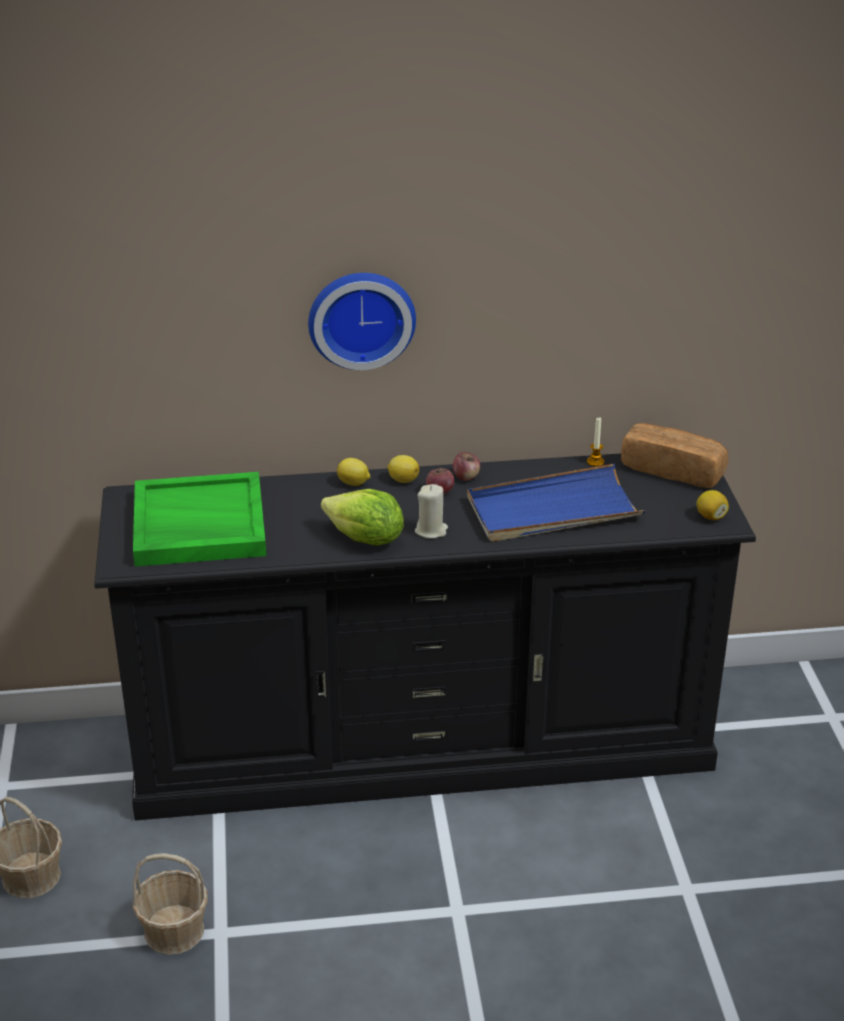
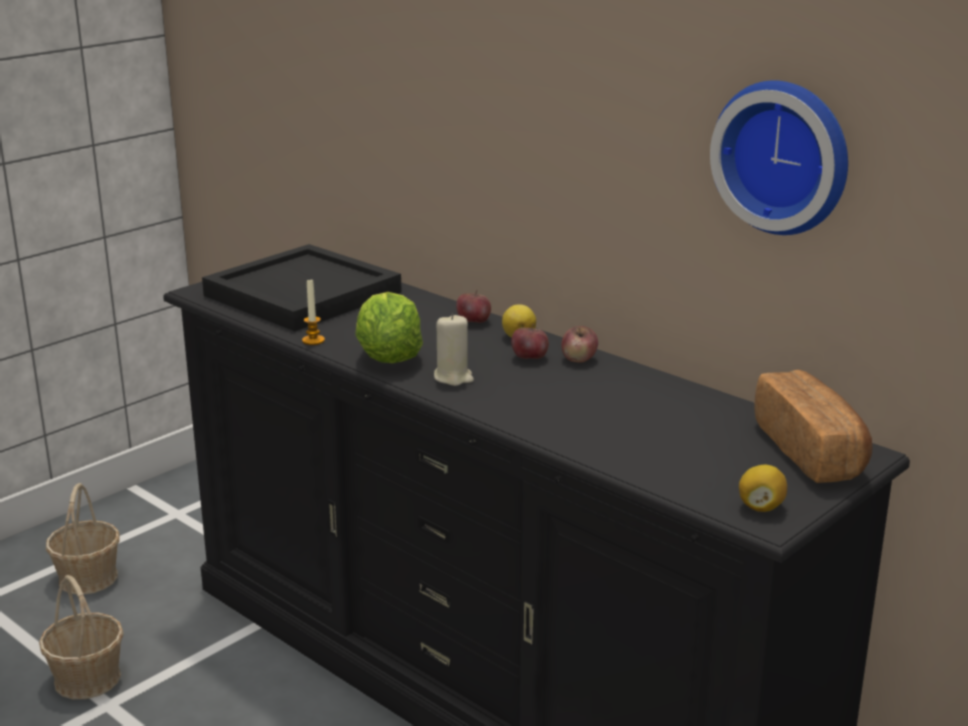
camera: 50 degrees right, 10 degrees down
green tray [133,472,266,567] -> black tray [202,244,402,331]
wall clock [308,273,416,370] -> wall clock moved to [710,80,848,235]
lemon [337,458,370,486] -> apple [456,290,491,323]
blue tray [467,464,646,542] -> none
candle [587,417,605,467] -> candle moved to [302,280,325,345]

